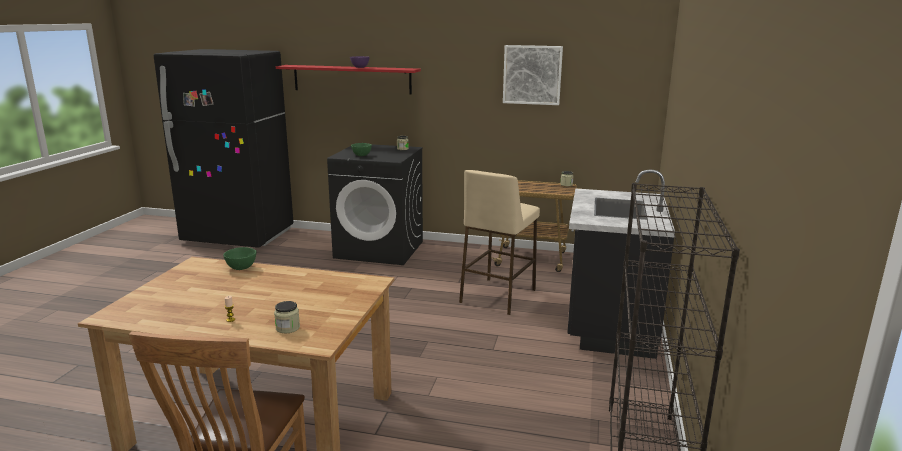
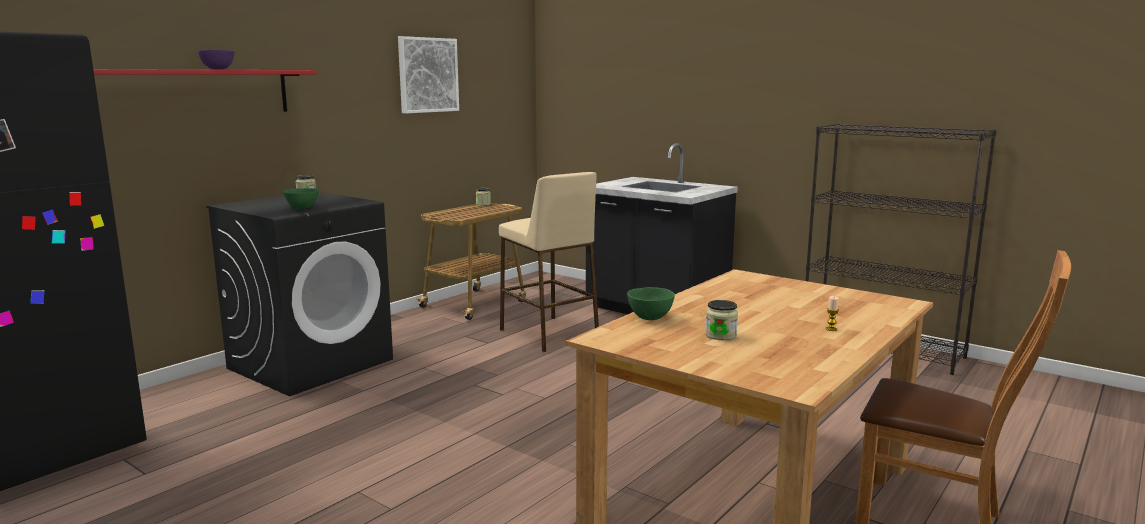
camera: 65 degrees left, 5 degrees down
jar [274,301,300,333] -> jar moved to [705,300,738,340]

